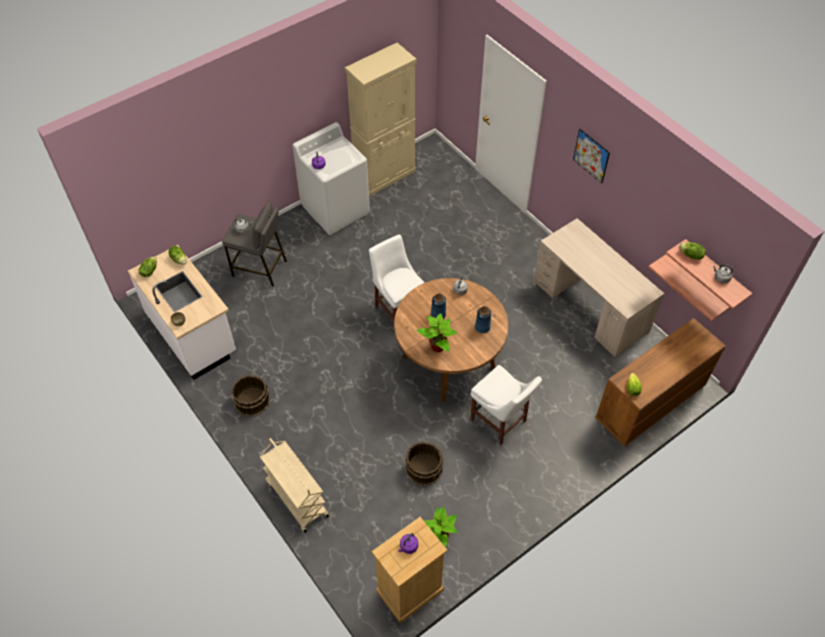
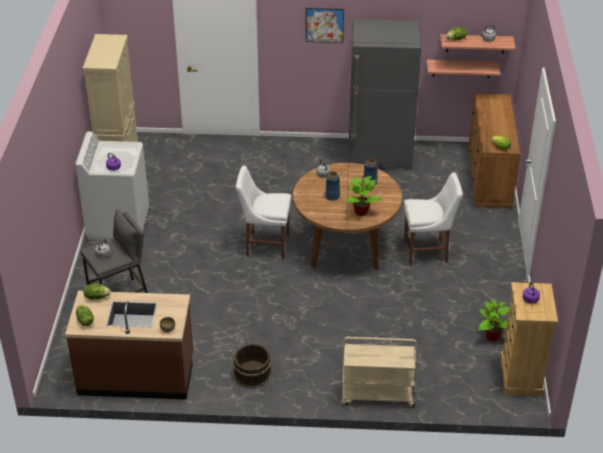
camera: 50 degrees left, 15 degrees down
white counter [128,245,236,380] -> brown counter [65,291,193,400]
brown bucket [405,442,443,486] -> none
beige desk [534,218,665,357] -> grey fridge [348,19,422,166]

